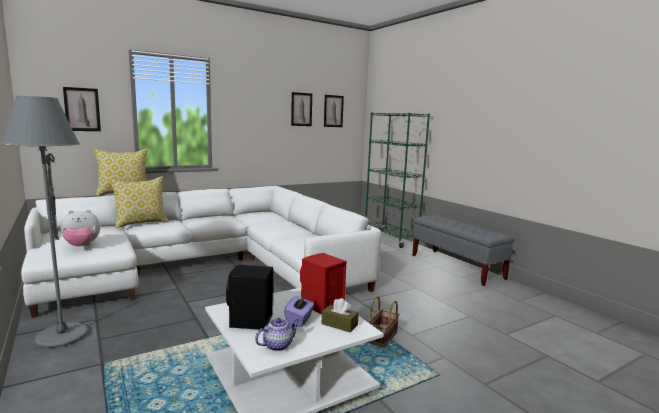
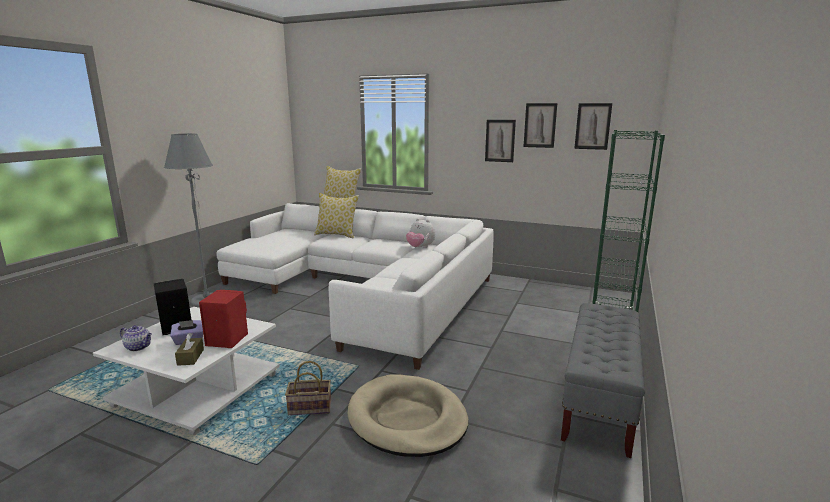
camera: 55 degrees right, 5 degrees up
plush toy [61,210,100,246] -> plush toy moved to [406,218,435,248]
picture [63,87,101,131] -> picture moved to [485,120,516,162]
none -> beige dog bed [347,375,468,457]

